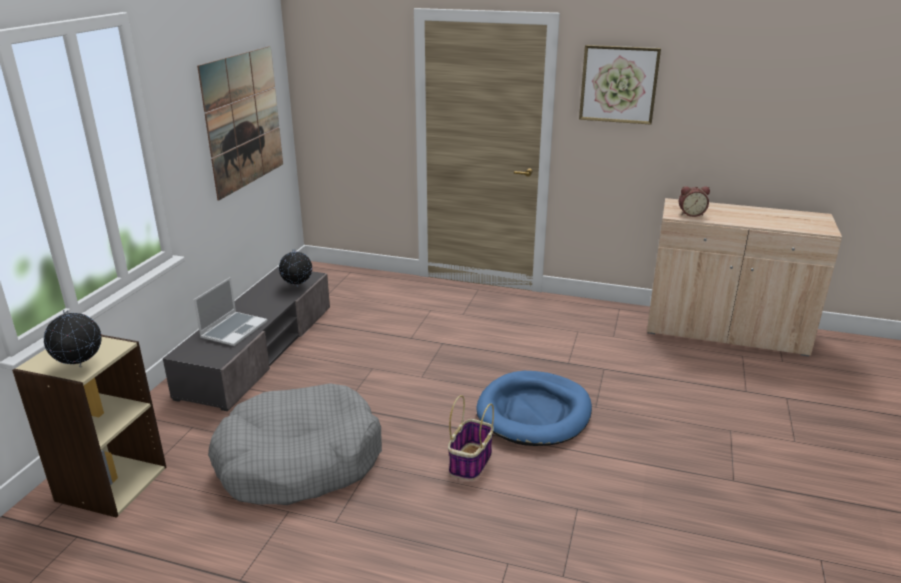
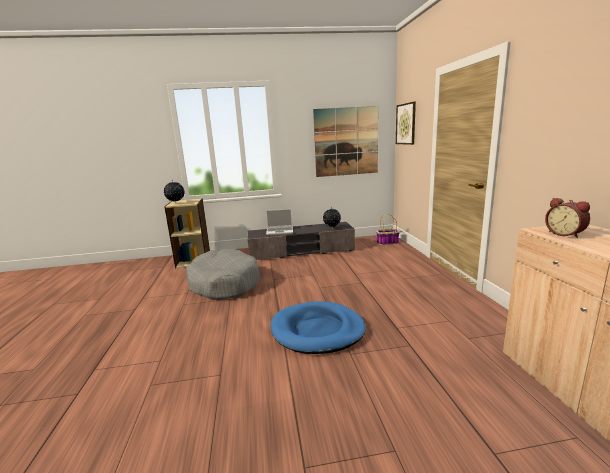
camera: 65 degrees right, 10 degrees down
basket [448,395,494,480] -> basket moved to [376,214,400,245]
picture [579,45,661,125] -> picture moved to [396,101,416,145]

